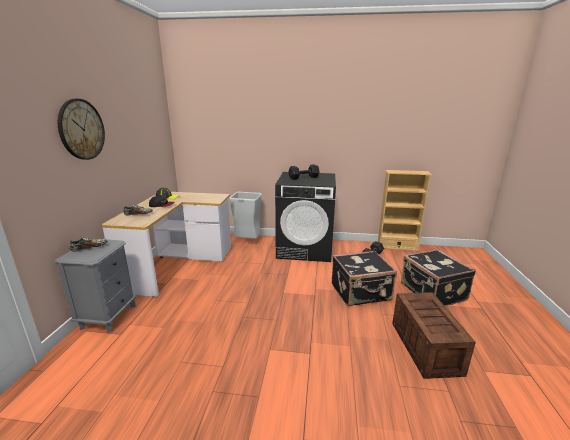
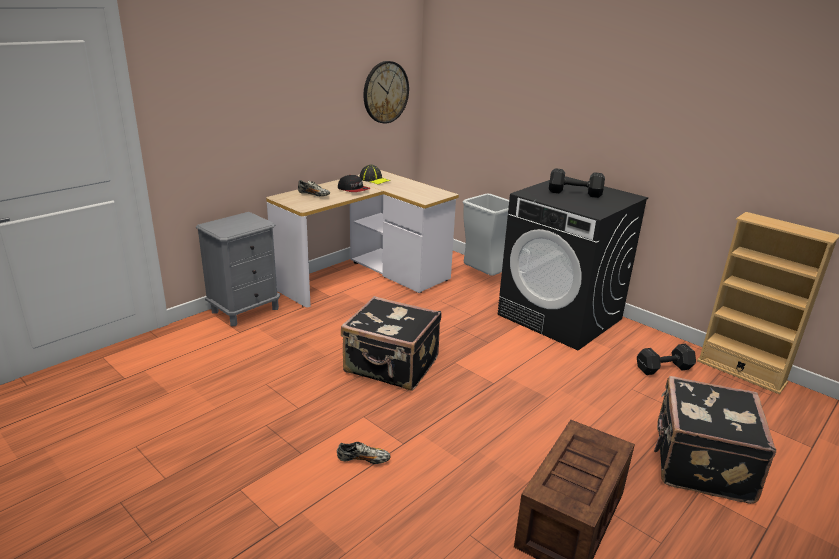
camera: 35 degrees right, 5 degrees up
wall clock [58,99,105,160] -> wall clock moved to [363,61,409,124]
shoe [69,237,108,252] -> shoe moved to [337,442,391,464]
black suitcase [332,250,397,306] -> black suitcase moved to [341,296,441,391]

